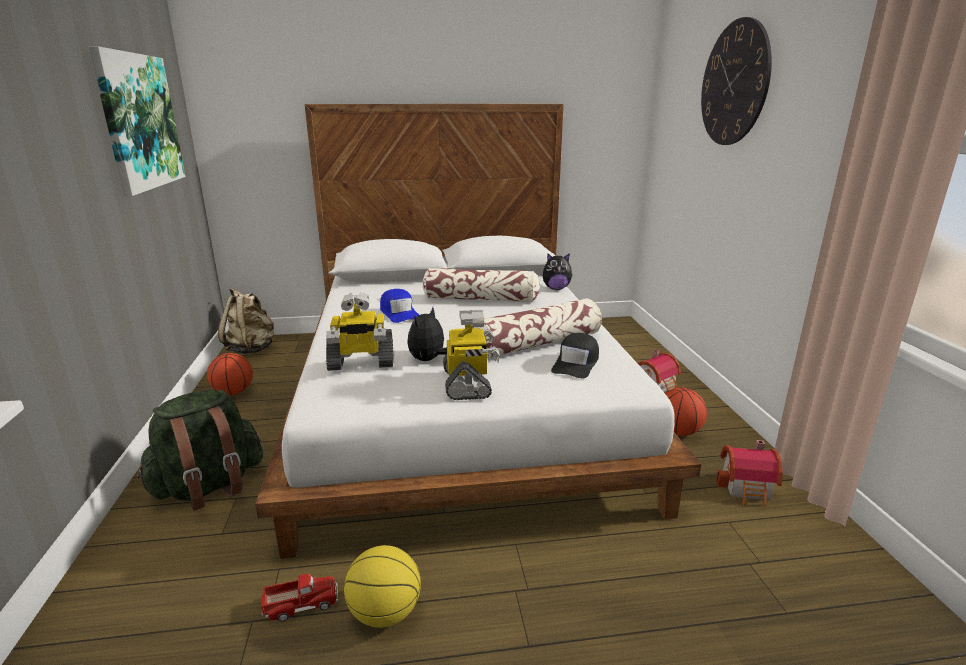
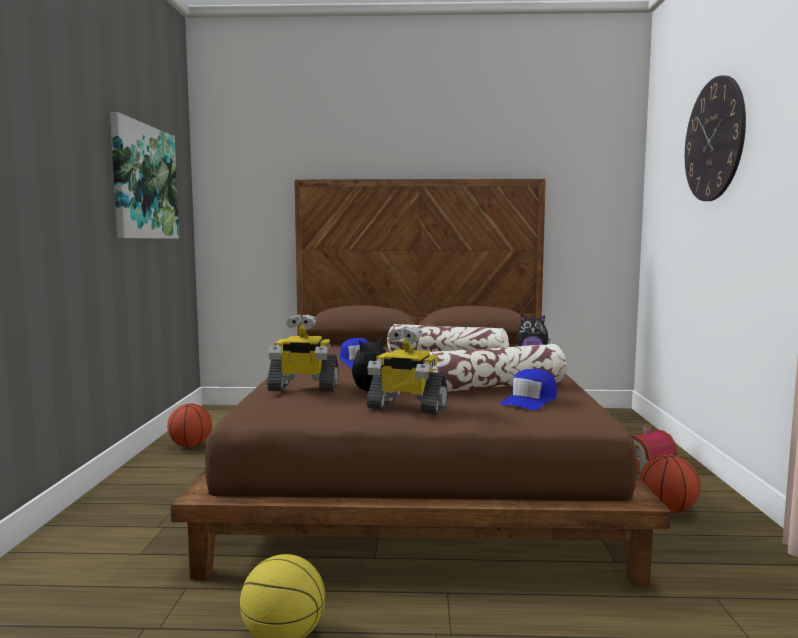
camera: 10 degrees right, 15 degrees down
green backpack [137,390,263,511] -> none
beige backpack [218,288,274,354] -> none
white bed [255,104,702,559] -> brown bed [171,179,671,588]
toy truck [261,574,339,622] -> none
toy robot [443,310,500,400] -> toy robot turned 105 degrees clockwise [367,327,448,415]
black cap [551,333,599,379] -> blue cap [500,369,557,410]
toy house [716,440,783,507] -> none

